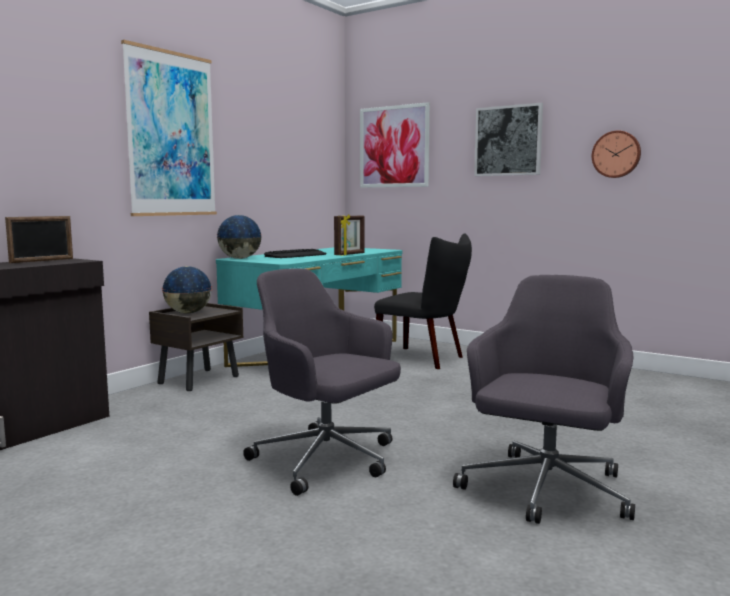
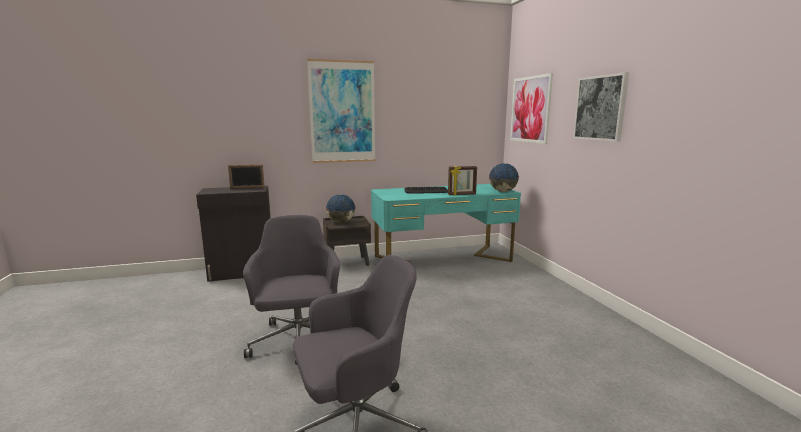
camera: 40 degrees right, 5 degrees up
globe [216,215,262,259] -> globe moved to [489,163,519,192]
black chair [374,233,472,369] -> none
wall clock [592,131,641,178] -> none

